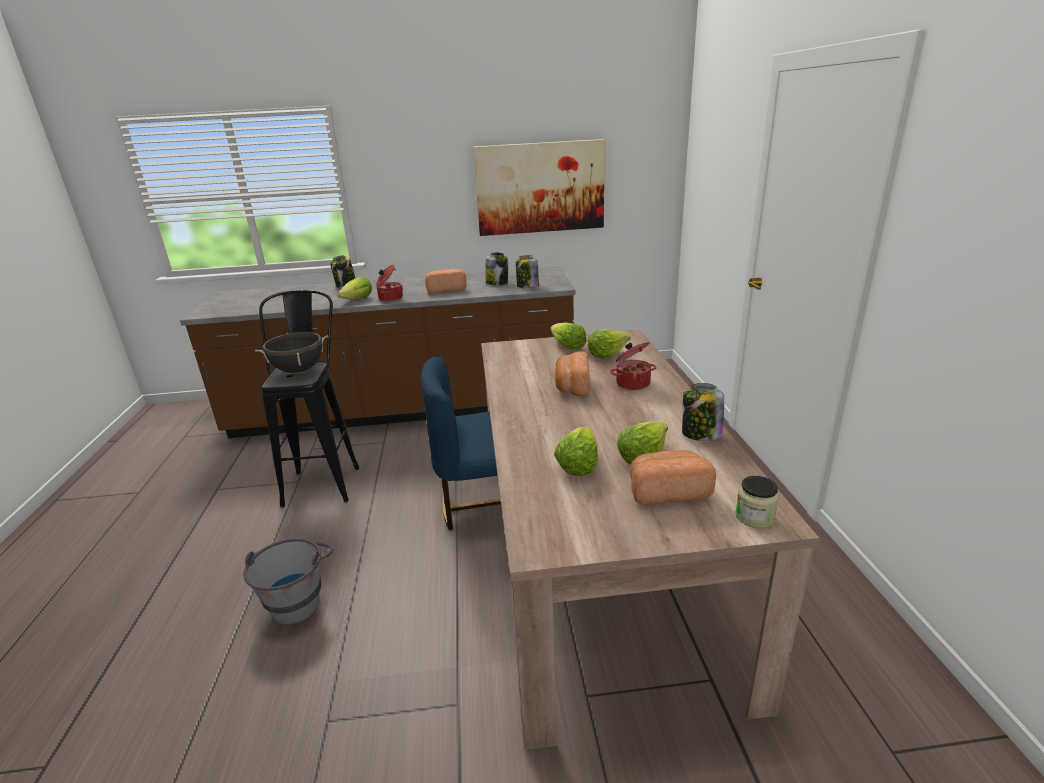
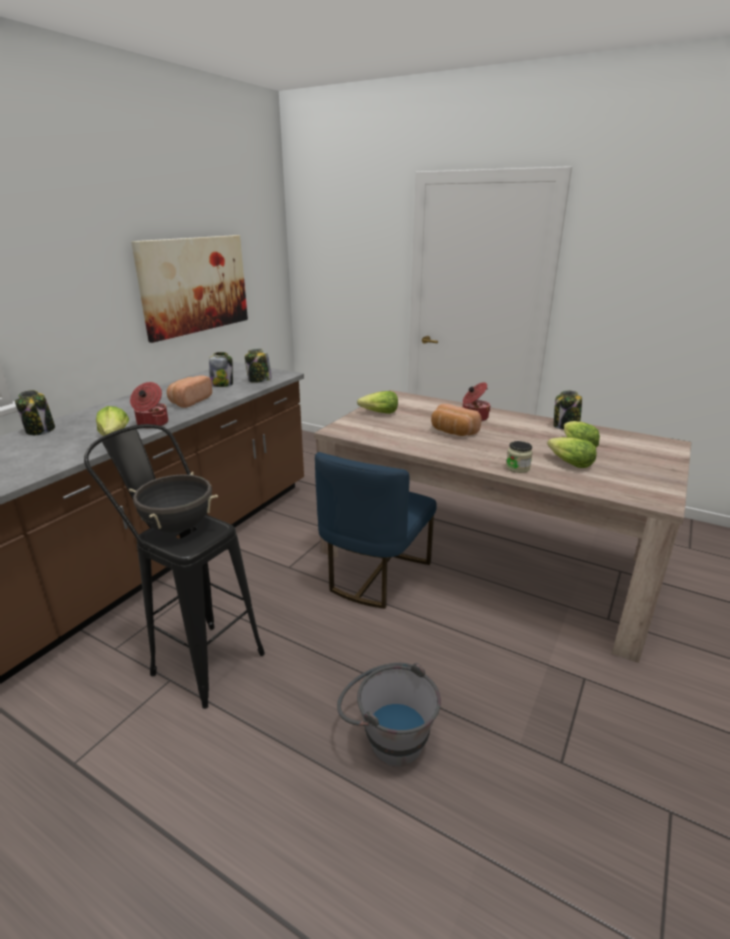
camera: 55 degrees left, 0 degrees up
lettuce [588,330,631,358] -> none
bread [630,450,716,504] -> none
jar [735,476,779,528] -> jar moved to [506,441,533,473]

